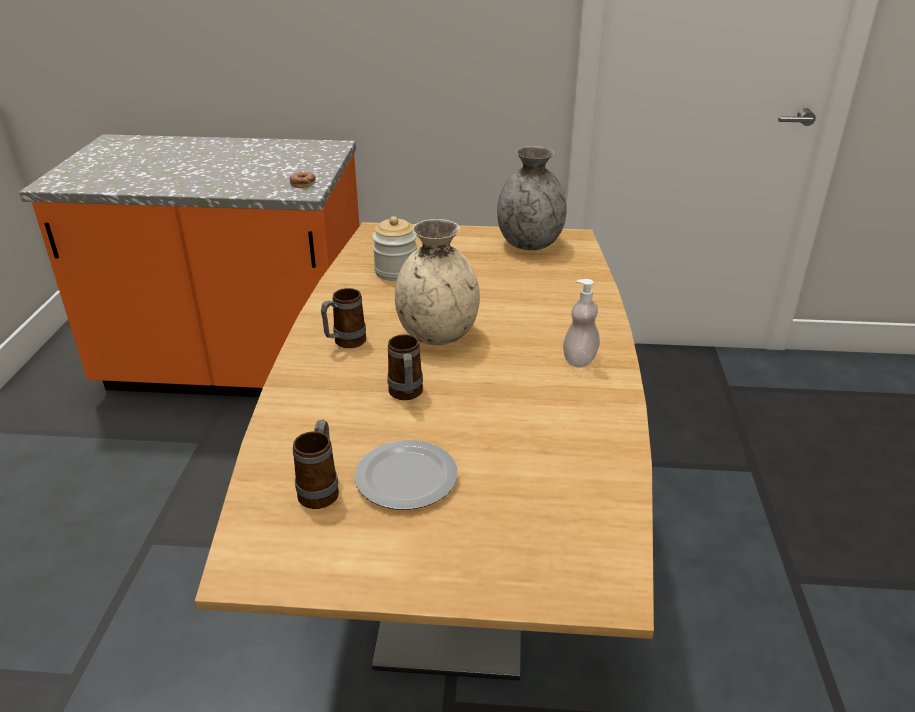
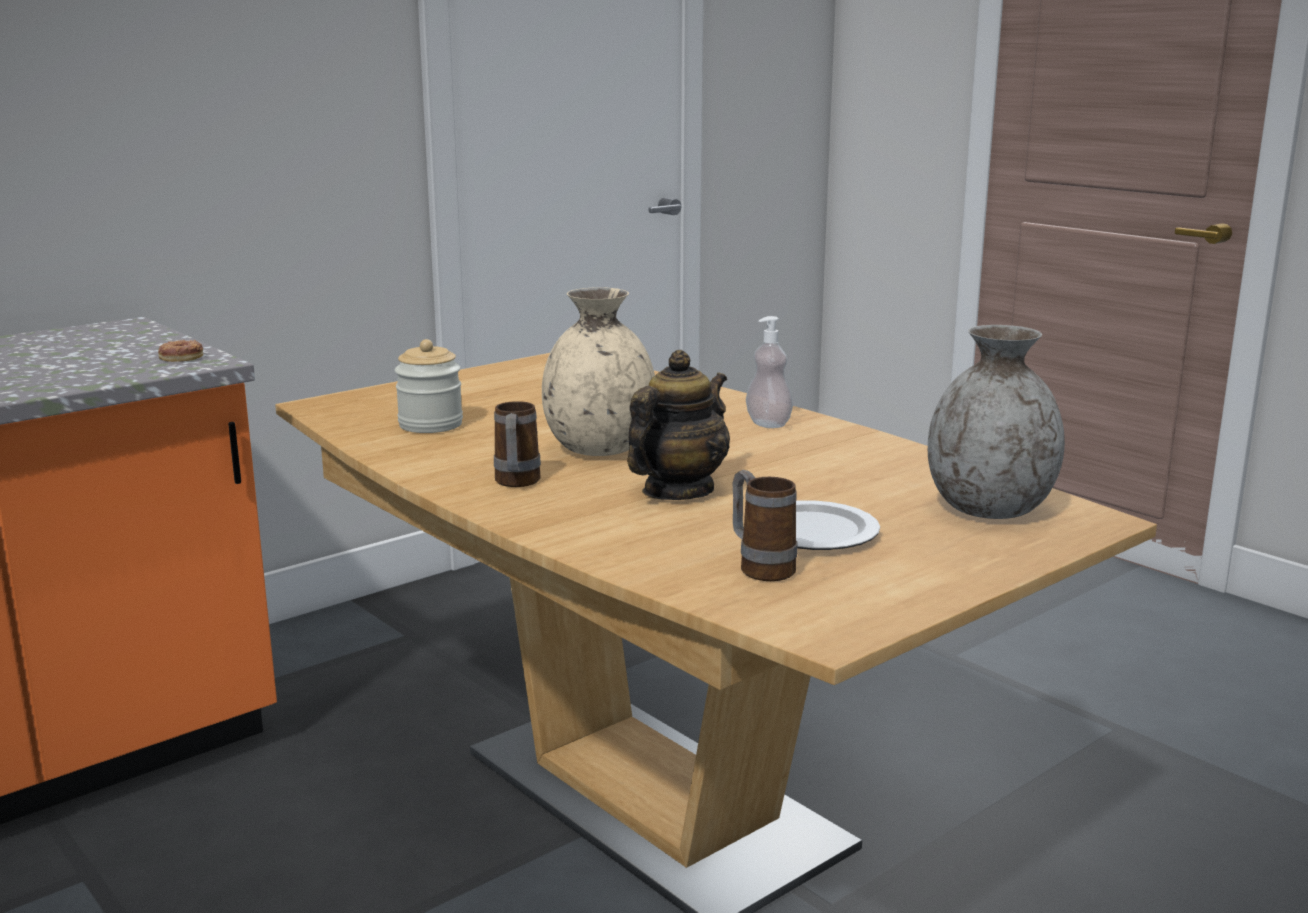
camera: 45 degrees left, 15 degrees down
mug [387,334,423,400] -> teapot [627,350,730,500]
grey vase [497,146,567,250] -> grey vase moved to [928,325,1065,519]

